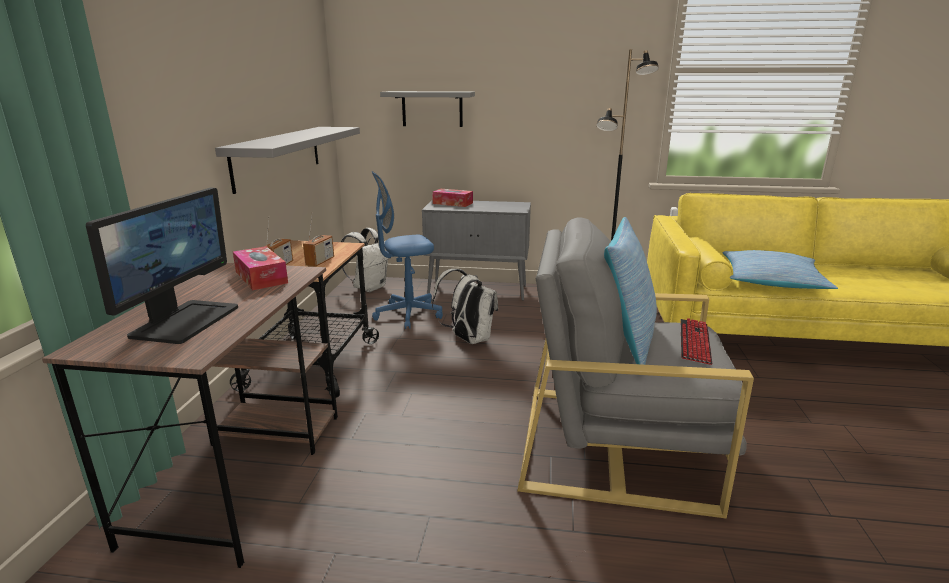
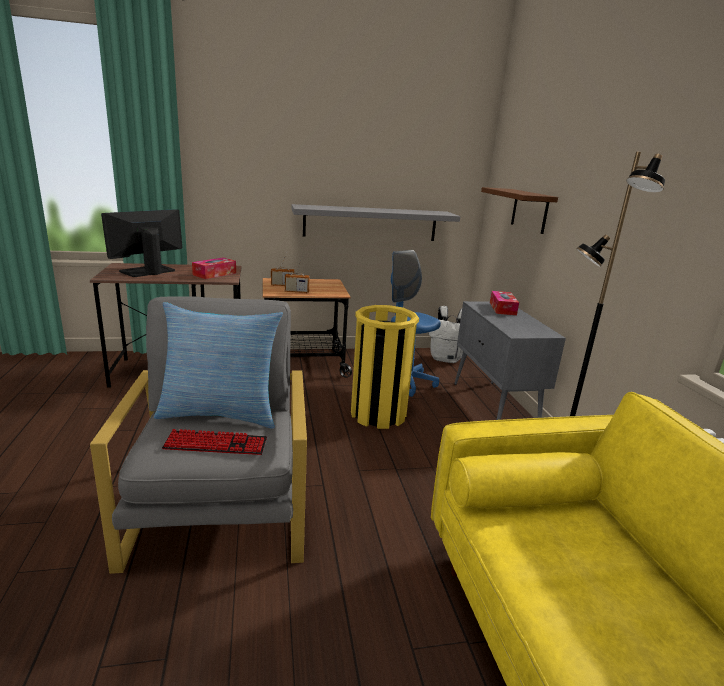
camera: 70 degrees right, 0 degrees up
monitor [86,187,238,344] -> monitor turned 135 degrees clockwise [101,209,182,277]
grey shelf [380,91,475,127] -> brown shelf [481,187,558,234]
white backpack [432,269,498,344] -> yellow trash can [351,305,419,429]
pillow [722,250,838,289] -> none

